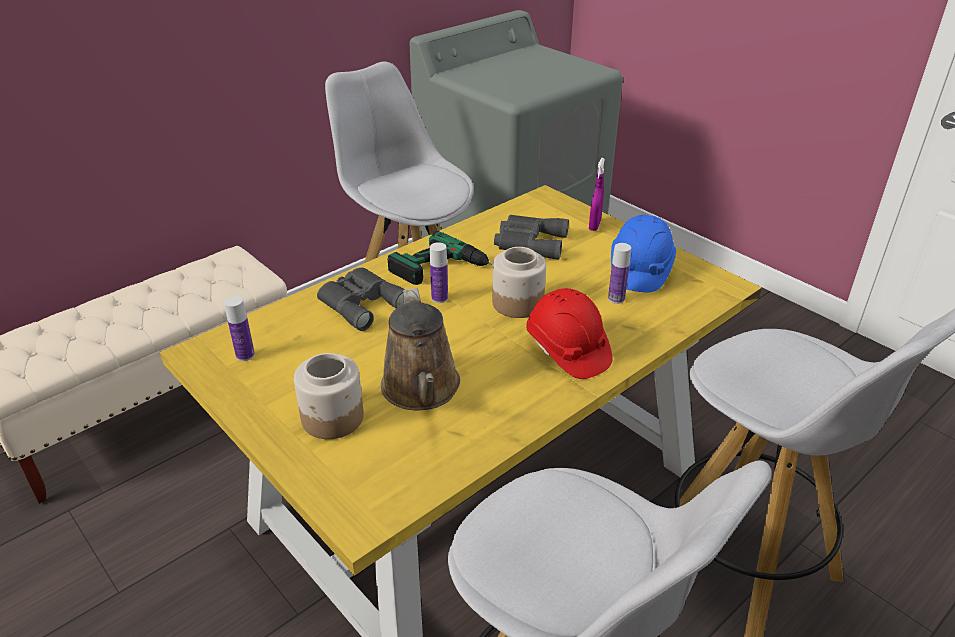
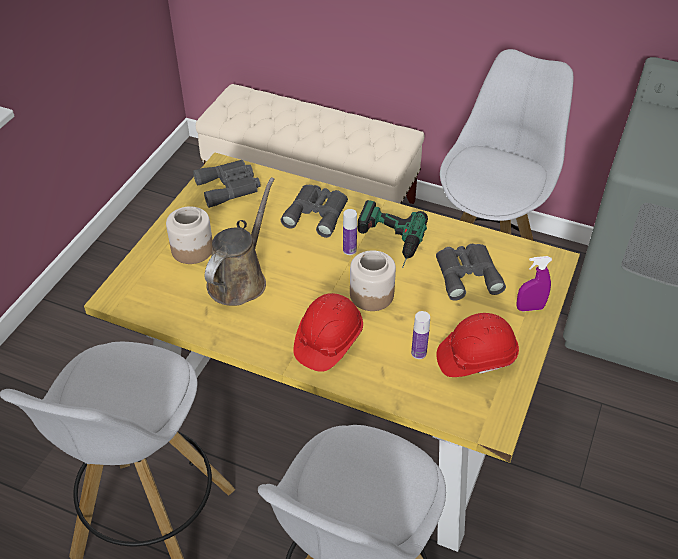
camera: 65 degrees right, 10 degrees up
bottle [224,296,255,361] -> grey binoculars [193,160,261,208]
brown watering can [381,288,460,410] -> brown watering can turned 150 degrees clockwise [205,177,274,306]
blue hard hat [611,215,676,292] -> red hard hat [436,313,519,377]

